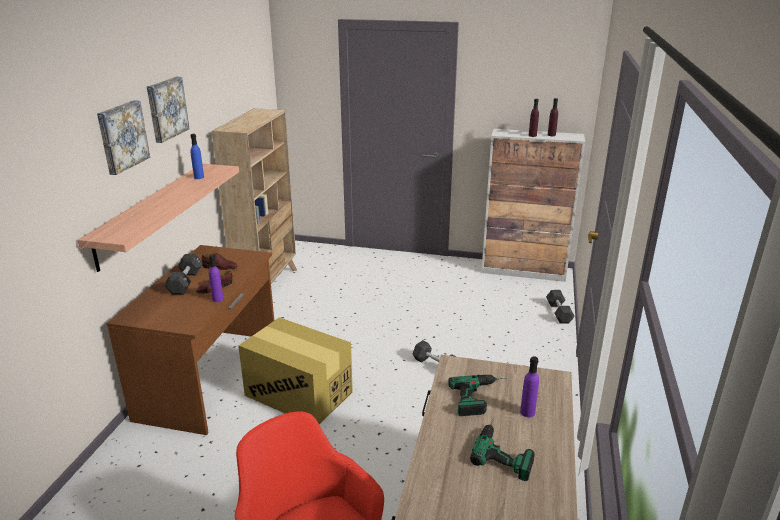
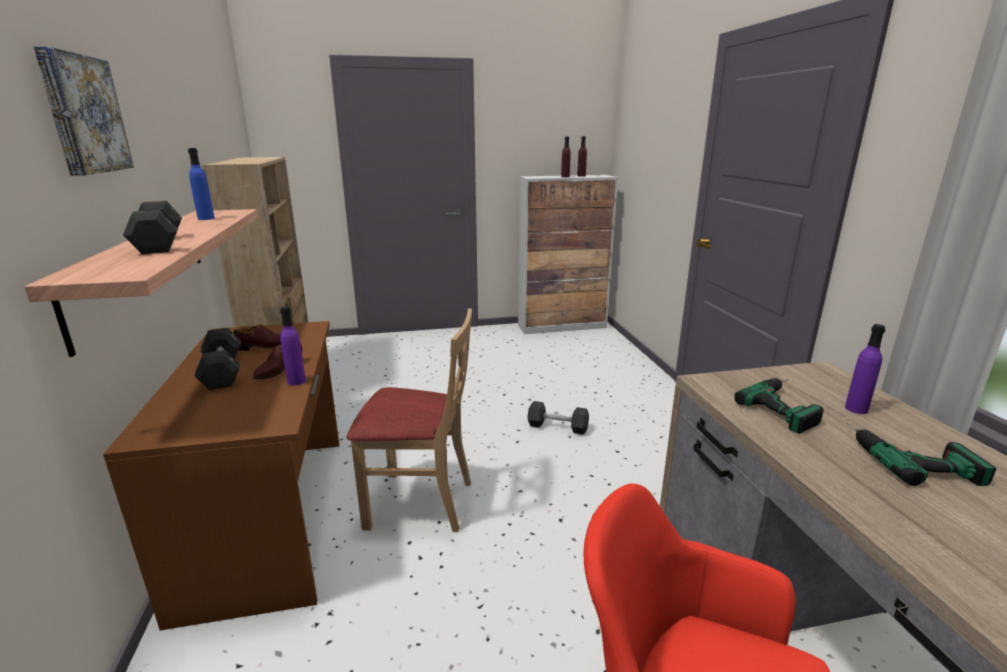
camera: 25 degrees left, 5 degrees down
picture [147,77,190,143] -> none
cardboard box [238,317,353,424] -> beige chair [347,308,472,532]
black dumbbell [546,290,575,324] -> black dumbbell moved to [123,201,182,254]

